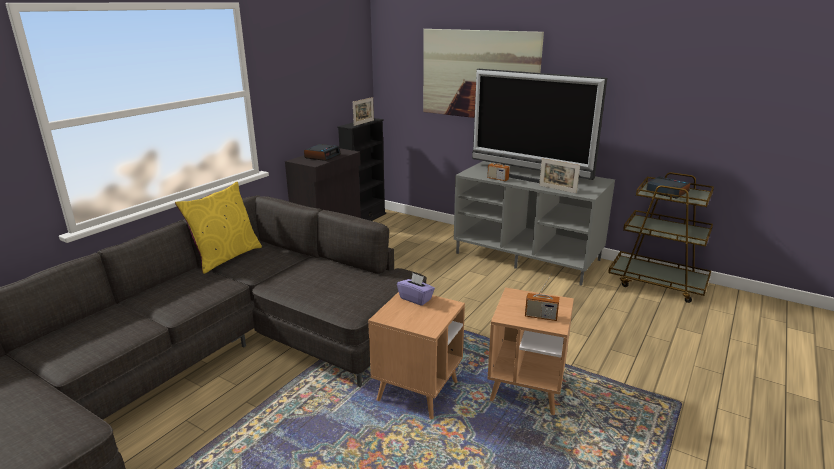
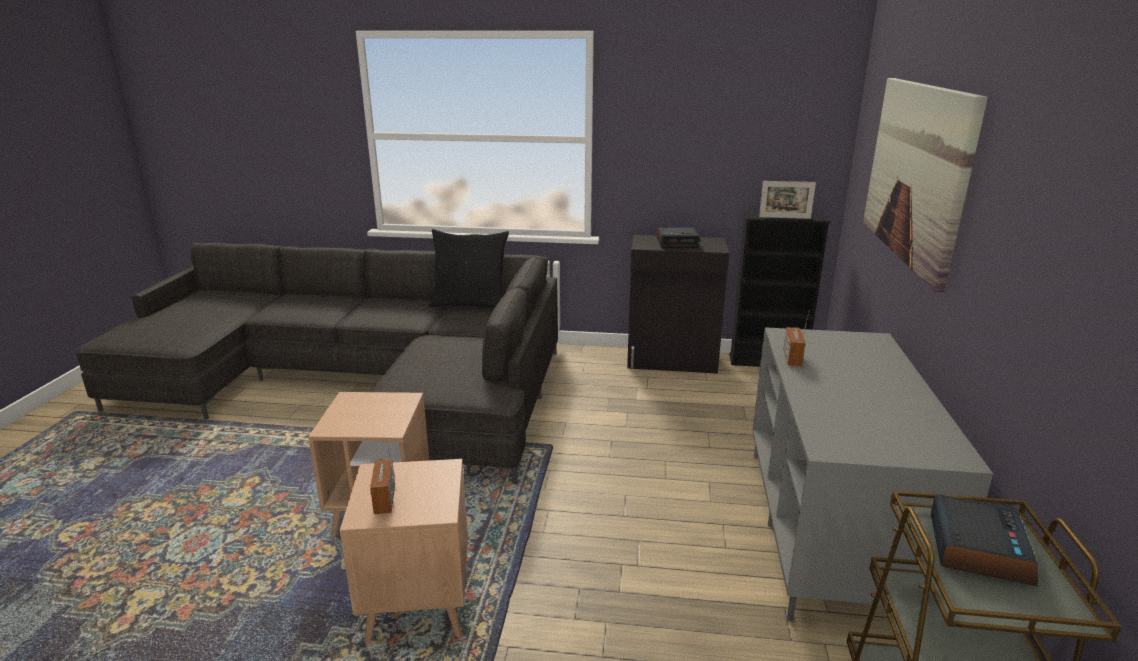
camera: 65 degrees right, 0 degrees up
yellow pillow [175,182,262,274] -> black pillow [429,229,509,308]
purple tissue box [397,273,435,306] -> none
television [472,69,607,183] -> none
picture frame [539,158,580,194] -> none

